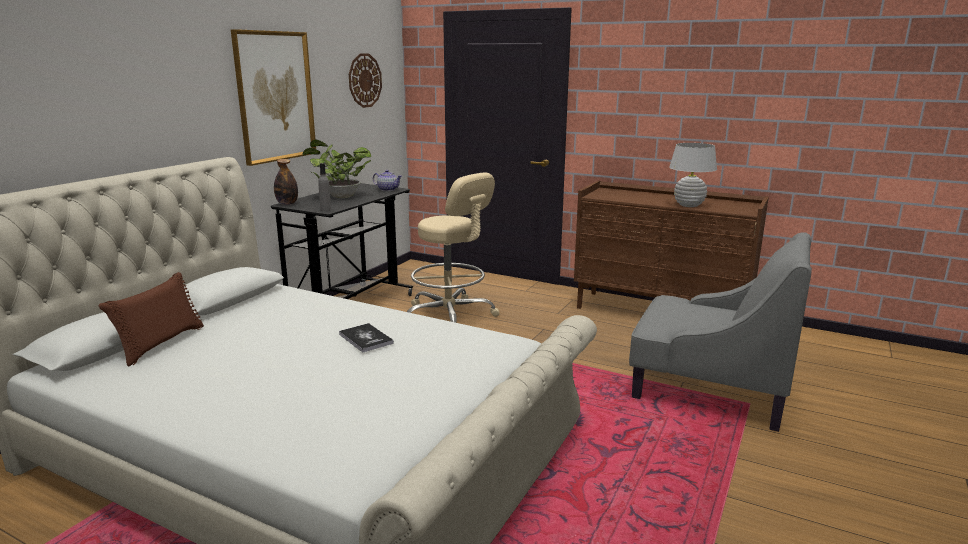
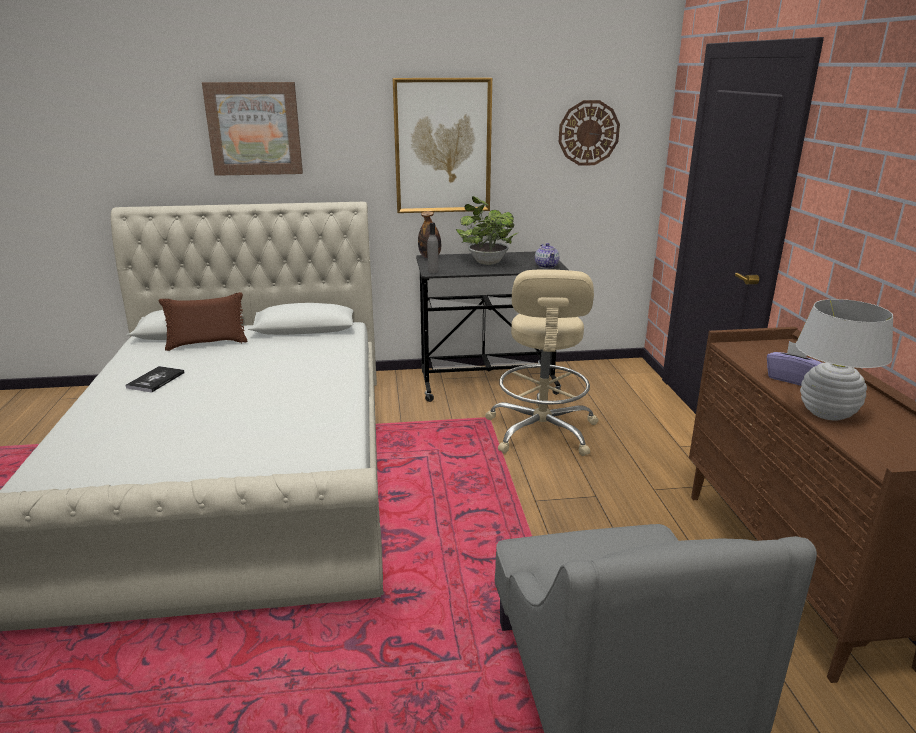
camera: 55 degrees right, 5 degrees up
book [339,323,394,353] -> book moved to [126,366,185,393]
none -> picture [202,82,303,176]
none -> purple tissue box [767,341,822,386]

